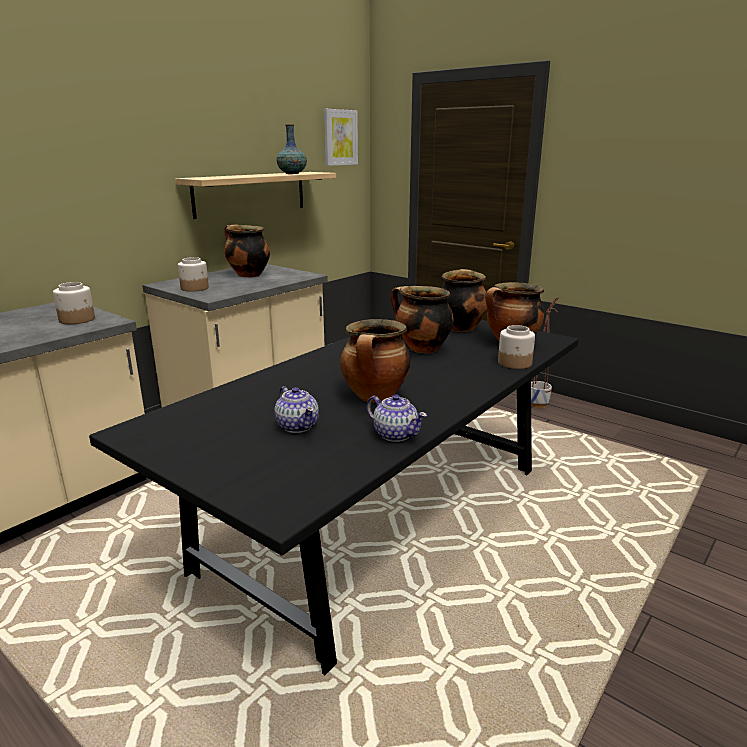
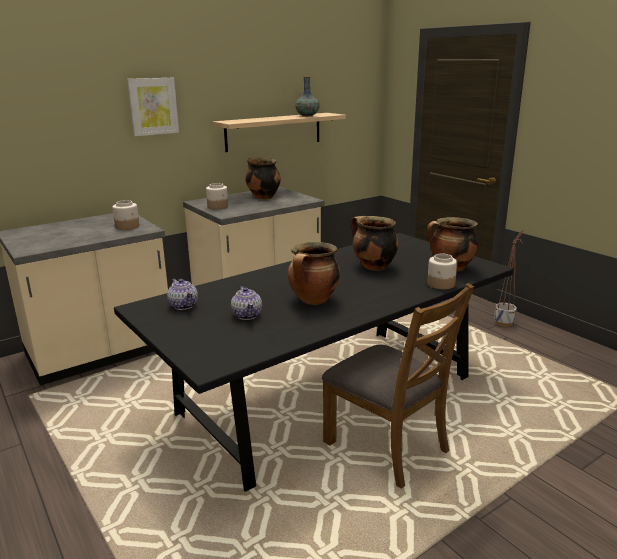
camera: 15 degrees right, 0 degrees up
picture [324,109,358,166] -> picture moved to [127,78,179,136]
teapot [367,395,427,442] -> teapot moved to [167,279,198,310]
cooking pot [442,269,487,332] -> none
none -> brown chair [322,283,474,489]

